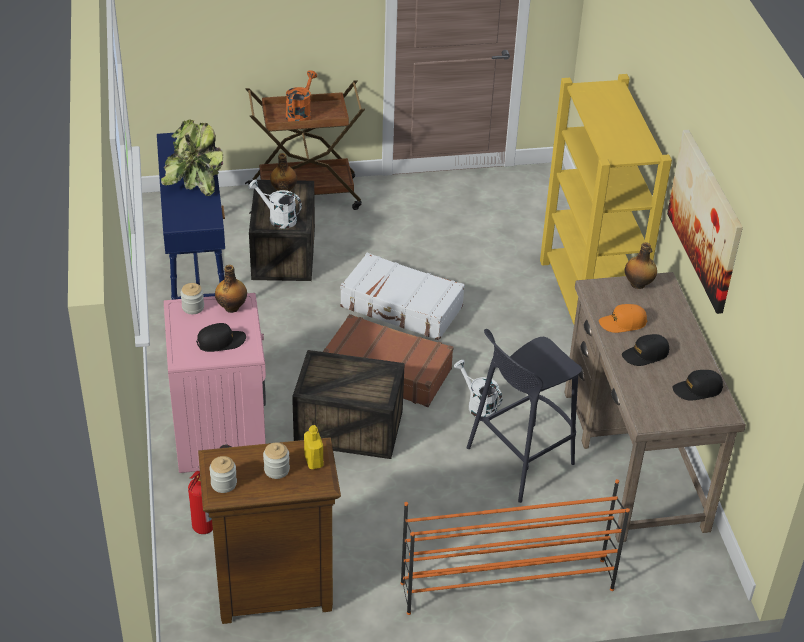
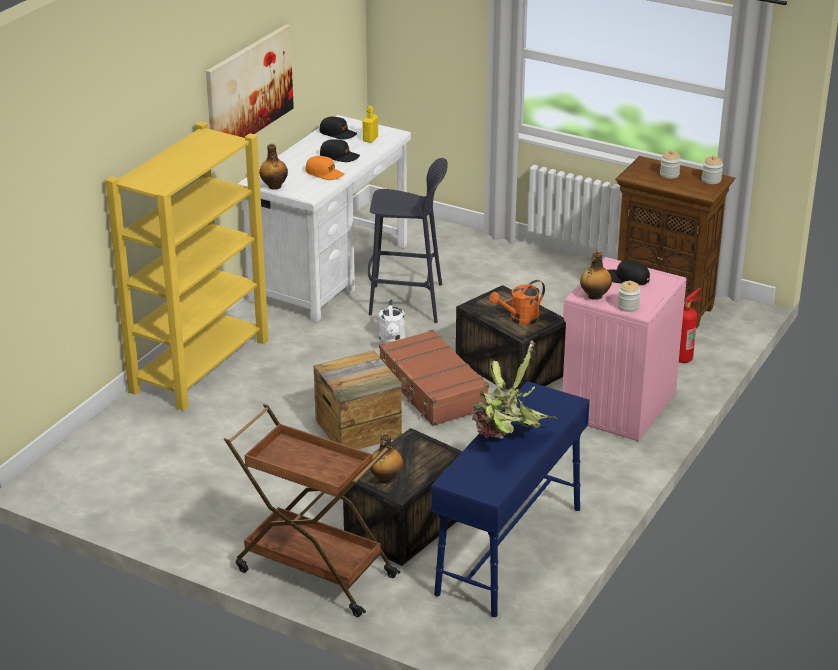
camera: 140 degrees left, 10 degrees down
white watering can [248,179,302,229] -> none
orange watering can [286,70,317,122] -> orange watering can moved to [489,280,545,325]
yellow bottle [304,425,323,469] -> yellow bottle moved to [362,106,378,143]
white suitcase [340,253,465,340] -> crate [314,350,402,449]
orange shoe rack [401,479,630,615] -> none
brown desk [564,272,746,543] -> white desk [238,115,411,322]

